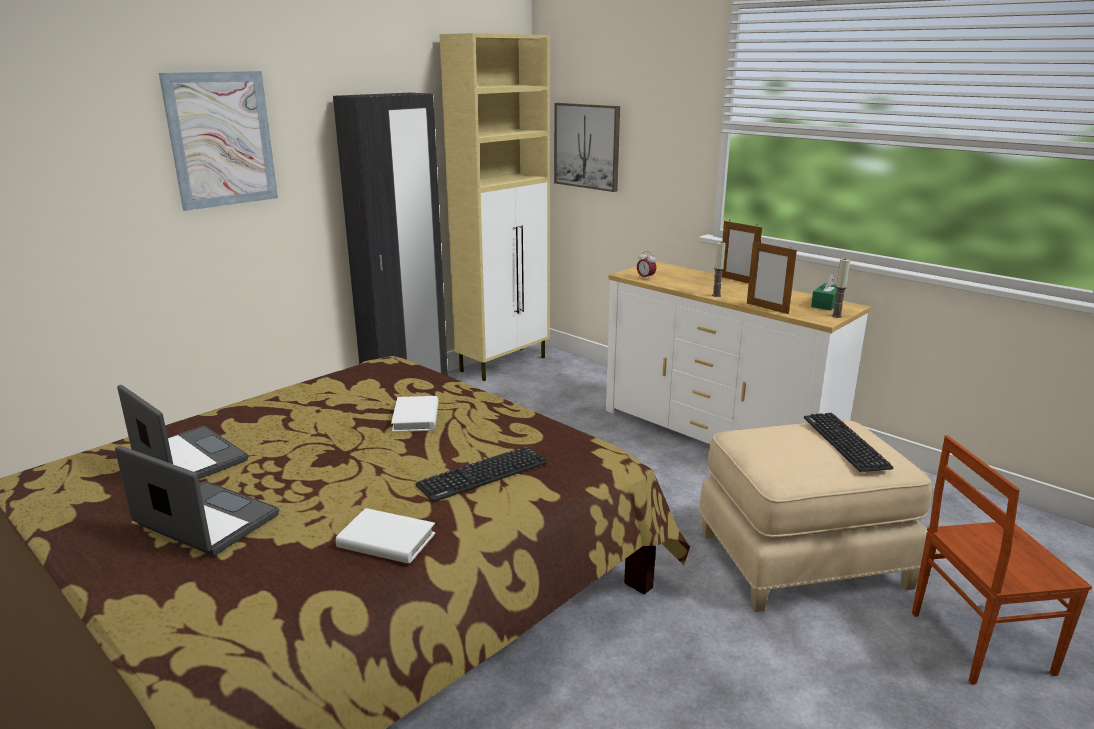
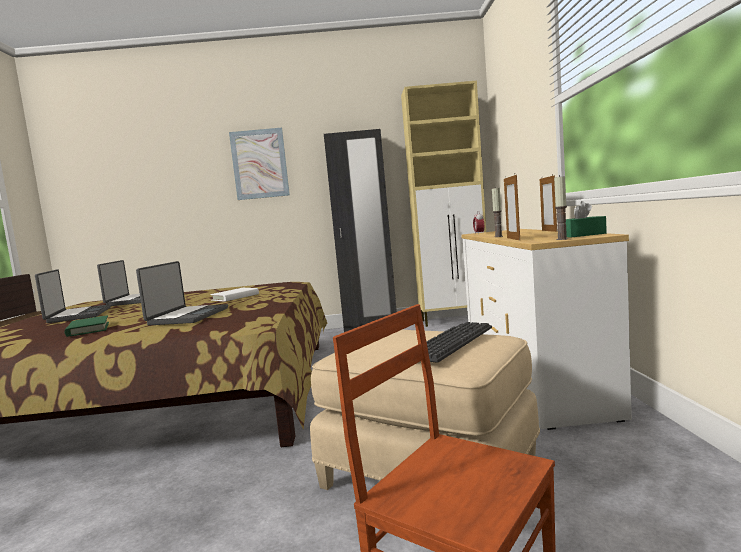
camera: 45 degrees right, 15 degrees down
white book [336,508,436,564] -> green book [65,315,109,337]
keyboard [415,446,547,502] -> laptop [136,261,228,326]
picture [554,103,620,192] -> none

